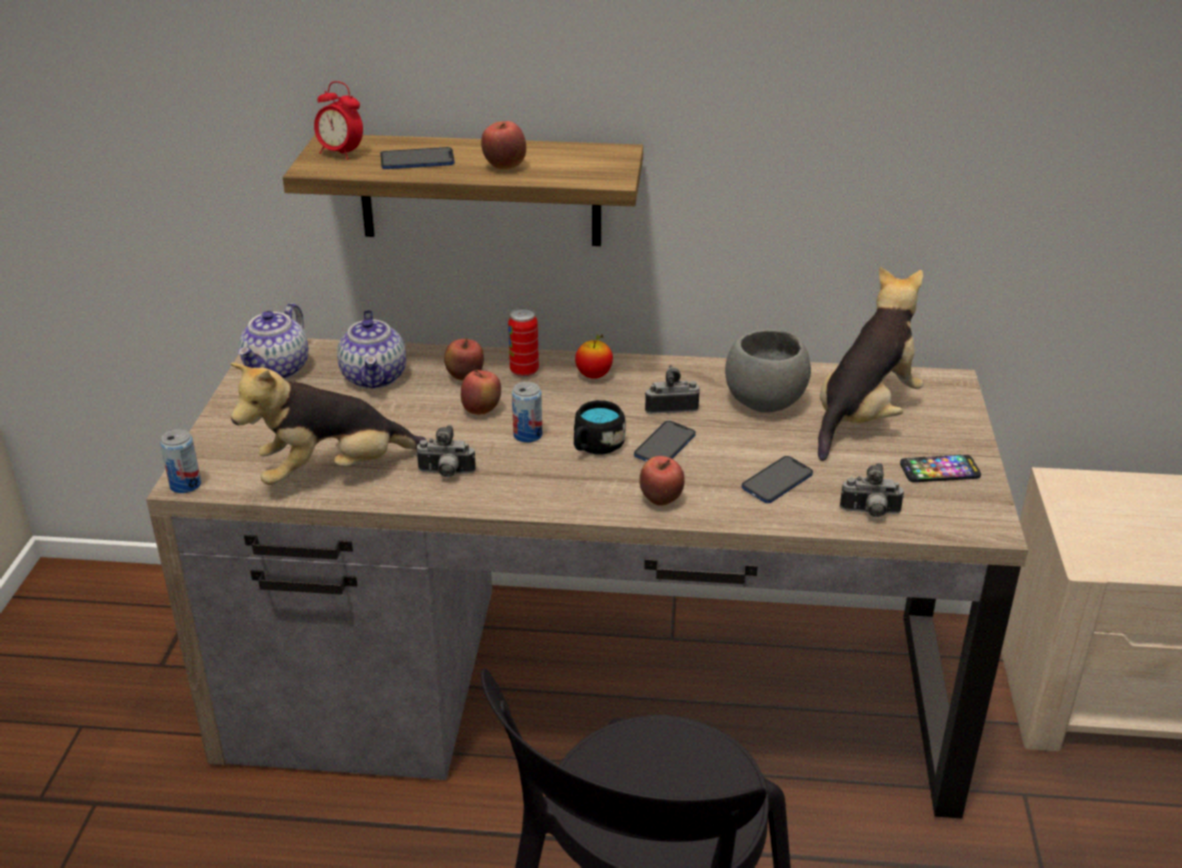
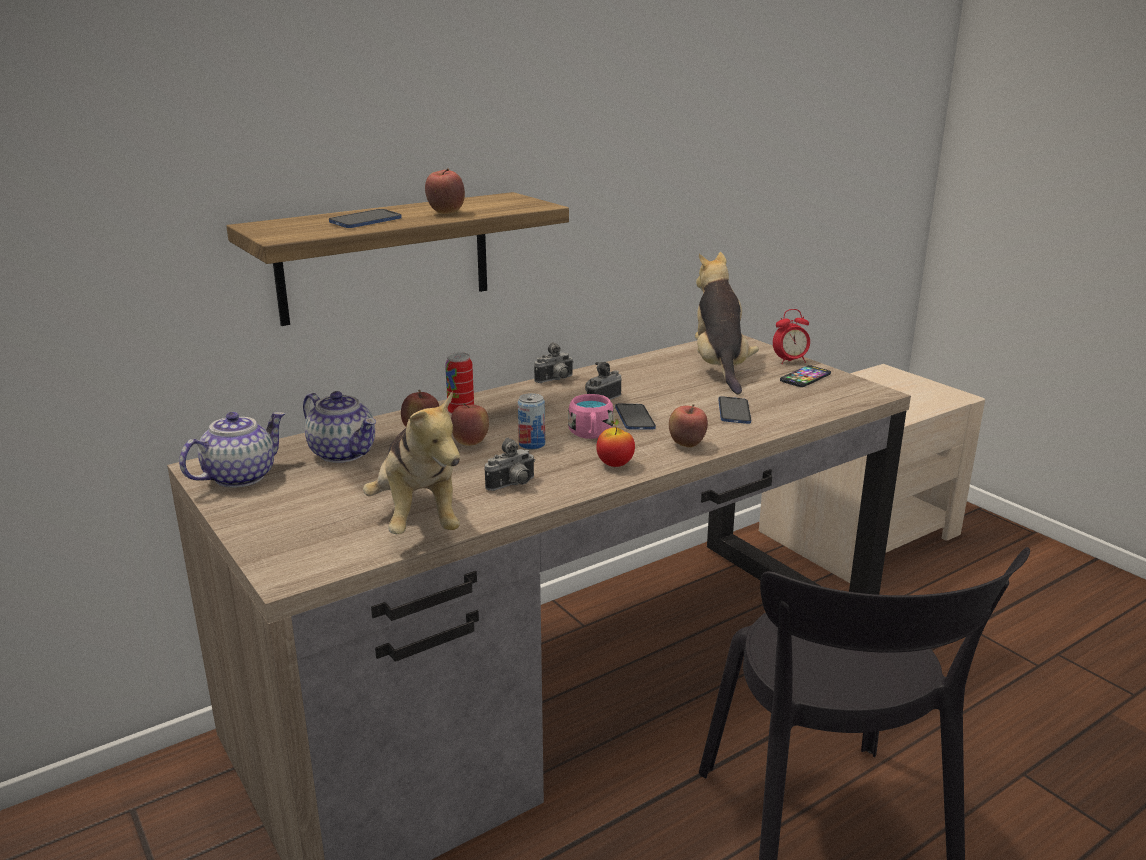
camera: 40 degrees left, 10 degrees down
can [160,429,201,493] -> none
plush toy [231,363,428,485] -> plush toy turned 45 degrees counterclockwise [363,392,460,534]
teapot [238,303,308,379] -> teapot turned 120 degrees counterclockwise [179,412,286,488]
alarm clock [314,81,363,160] -> alarm clock moved to [773,309,810,364]
black mug [574,400,626,455] -> pink mug [568,394,614,439]
apple [575,334,613,379] -> apple moved to [596,419,635,467]
grey bowl [725,329,811,413] -> none
camera [840,463,904,518] -> camera moved to [534,342,573,383]

